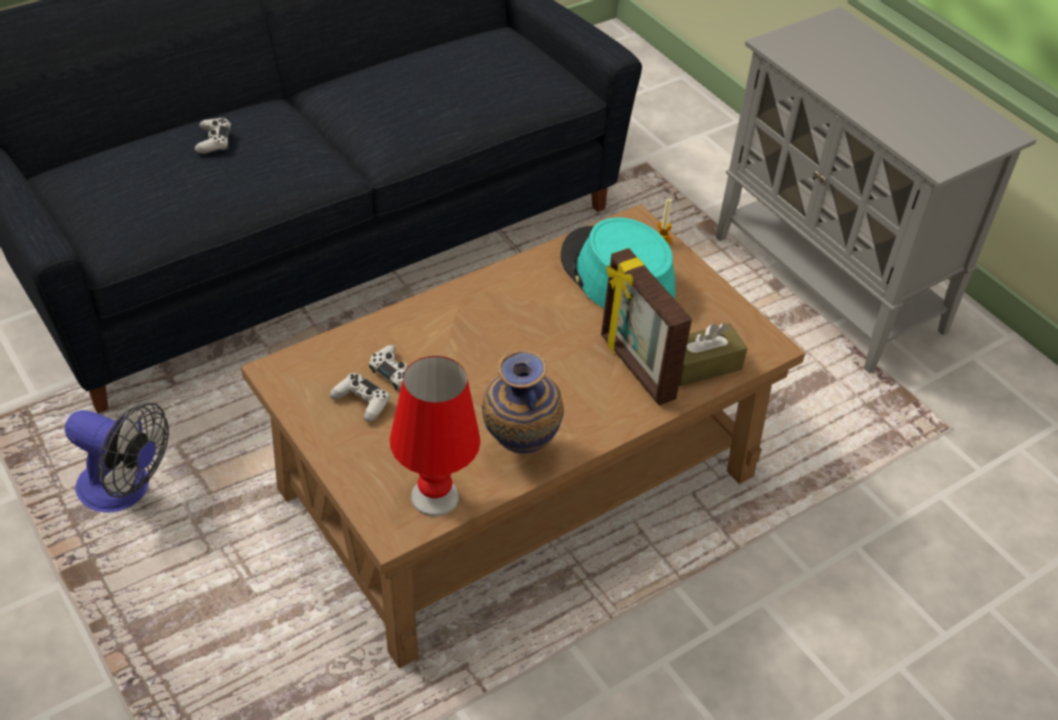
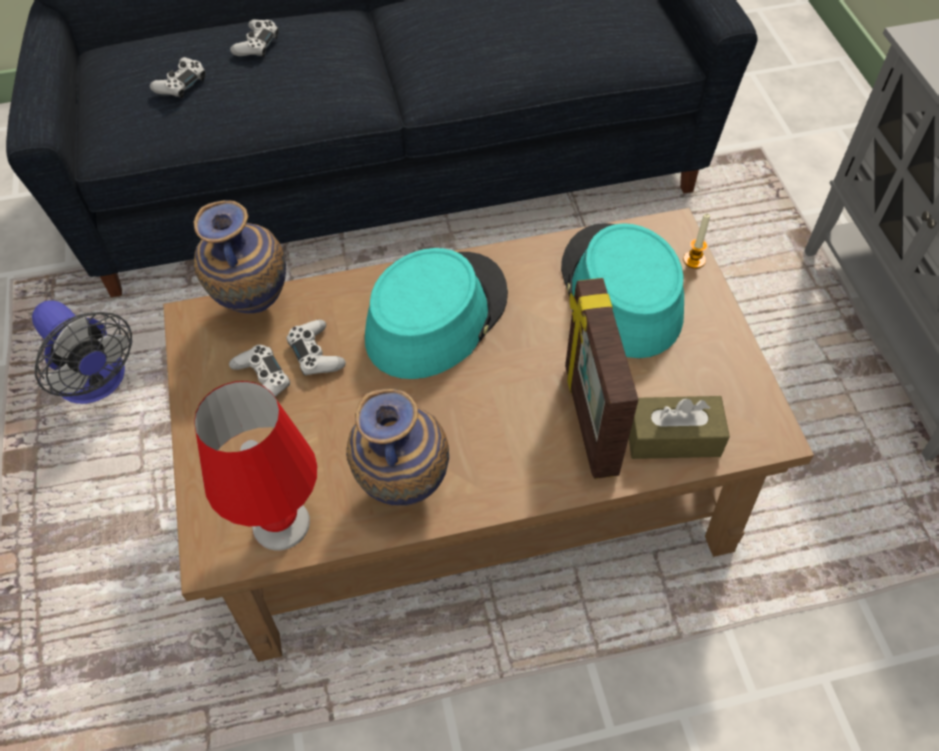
camera: 25 degrees right, 10 degrees up
none -> white game controller [150,57,206,99]
none -> vase [193,200,286,313]
none -> turquoise hat [365,248,508,379]

